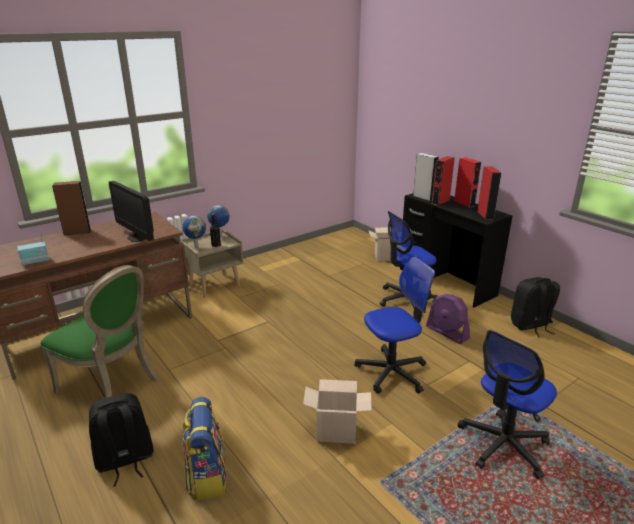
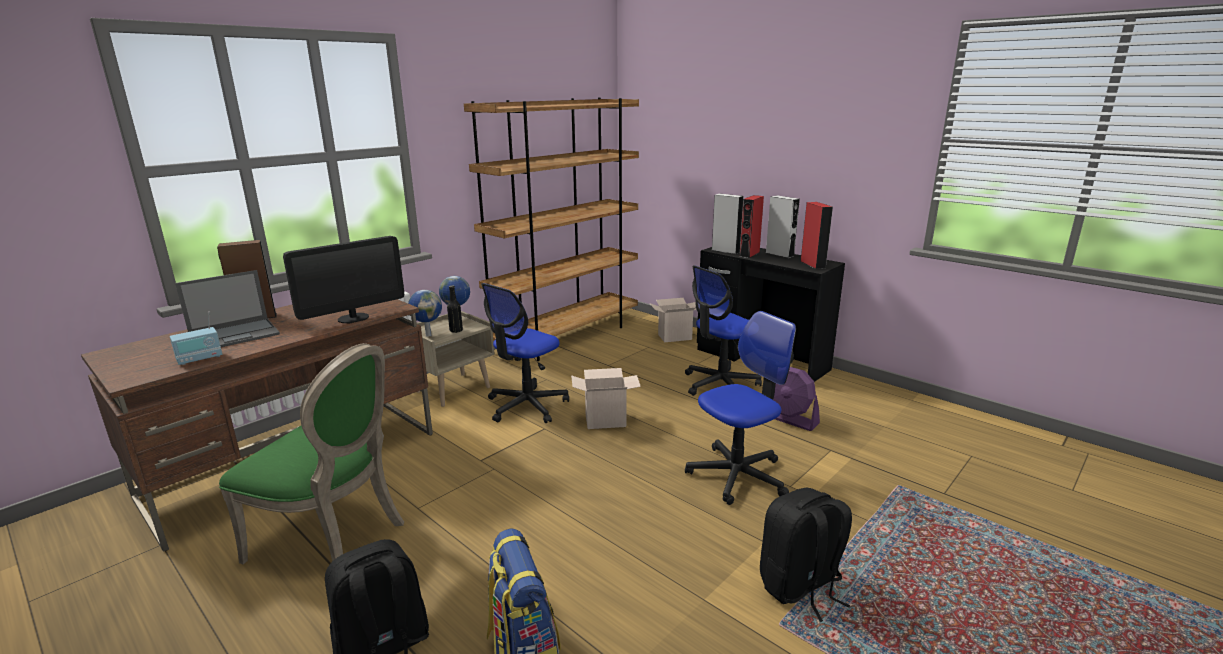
camera: 10 degrees left, 5 degrees down
monitor [109,181,154,242] -> monitor turned 75 degrees counterclockwise [283,236,404,323]
cardboard box [303,379,372,444] -> cardboard box moved to [571,368,641,429]
red speaker [454,157,481,208] -> grey speaker [766,195,800,258]
office chair [458,330,557,479] -> office chair moved to [481,283,569,423]
black backpack [511,277,560,338] -> black backpack moved to [760,488,852,622]
none -> laptop [175,270,280,347]
none -> brown bookcase [464,97,639,361]

